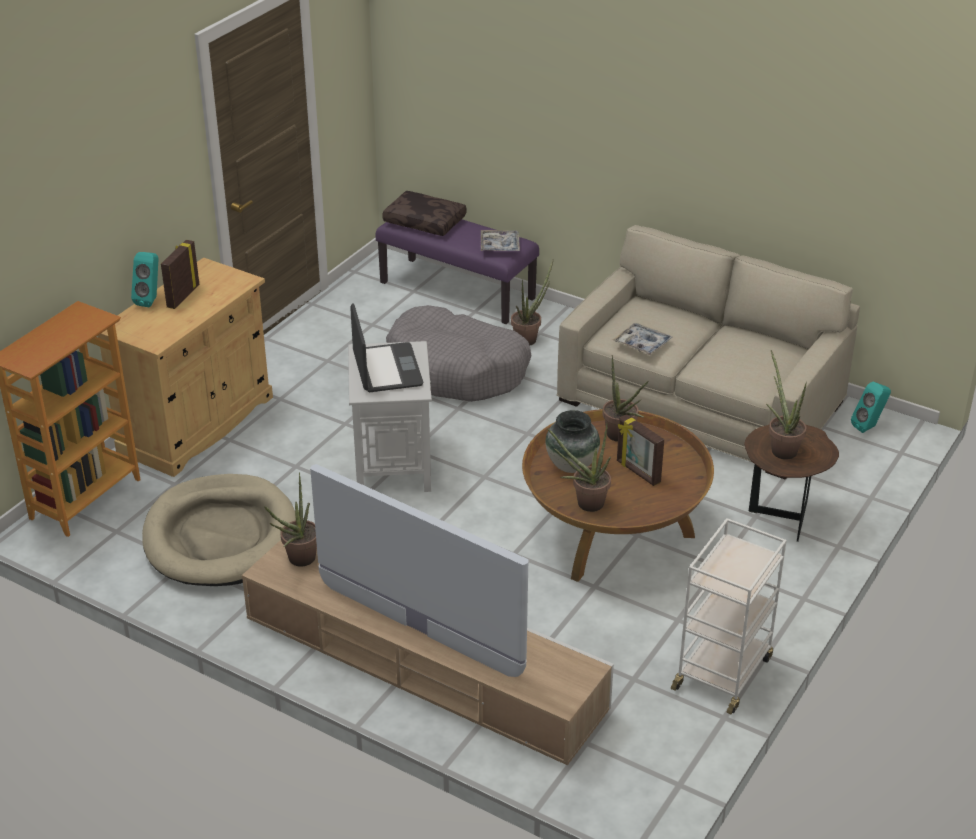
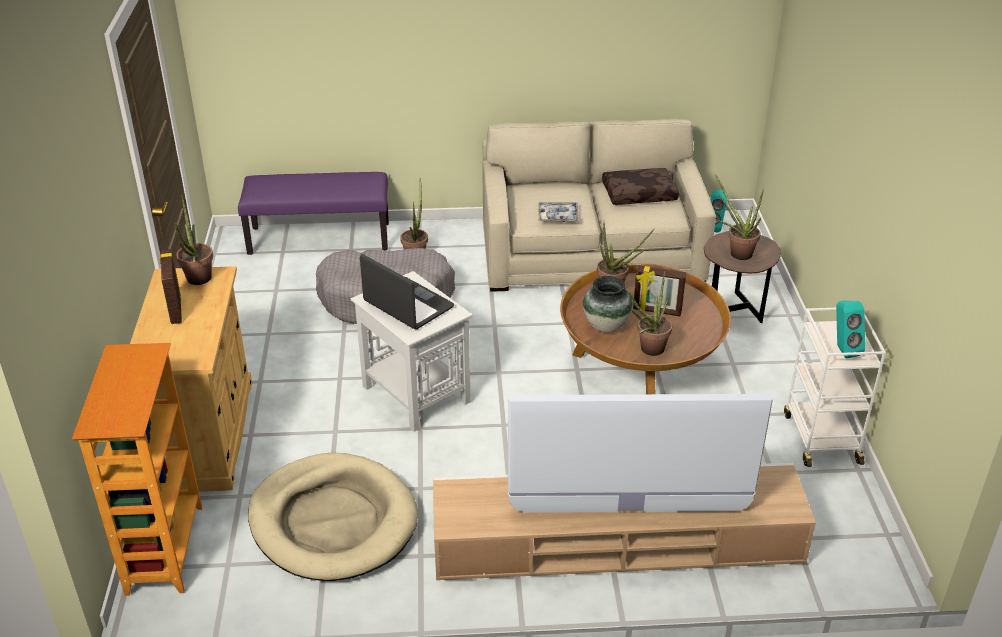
camera: 35 degrees left, 0 degrees up
turquoise speaker [131,252,158,307] -> turquoise speaker moved to [836,301,866,359]
potted plant [264,472,317,567] -> potted plant moved to [176,195,213,285]
brown pillow [382,191,467,236] -> brown pillow moved to [602,168,679,205]
tray [481,230,520,251] -> none

